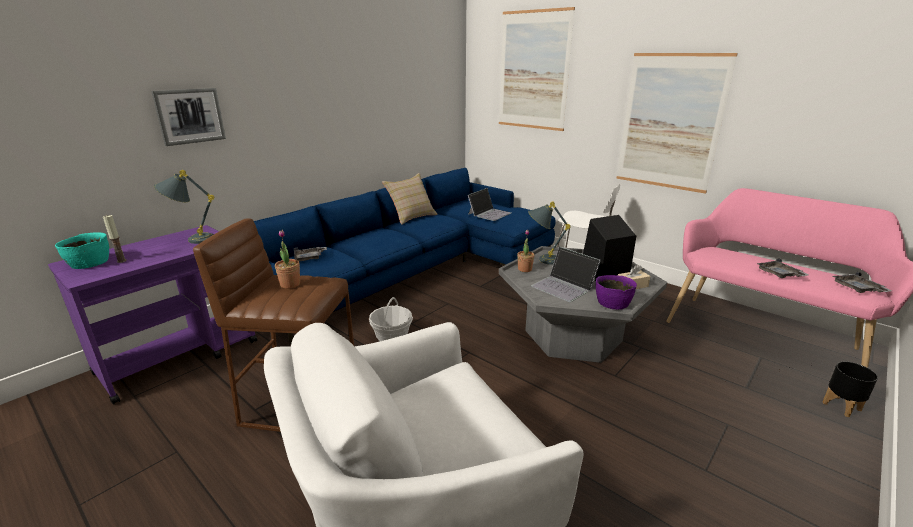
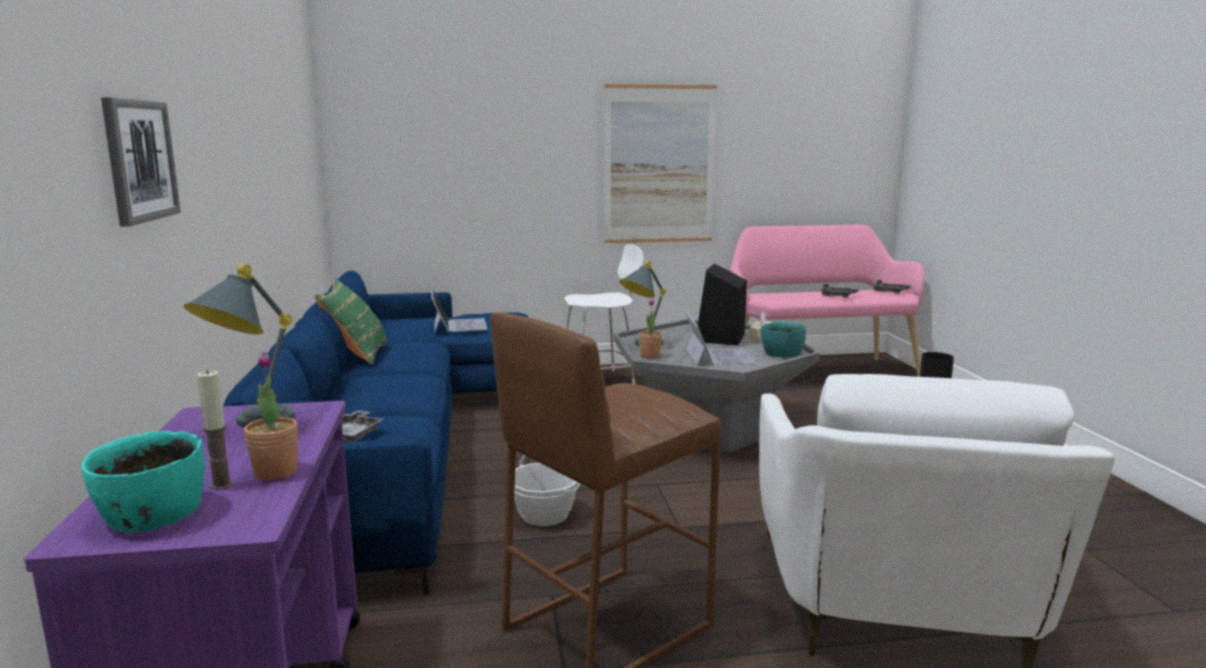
camera: 50 degrees left, 10 degrees down
potted plant [275,230,300,289] -> potted plant moved to [244,352,298,480]
beige pillow [382,173,438,225] -> green pillow [314,278,388,365]
picture [499,7,575,131] -> none
laptop [531,247,601,302] -> laptop turned 90 degrees counterclockwise [686,312,757,365]
purple bowl [596,275,637,310] -> turquoise bowl [761,322,806,357]

